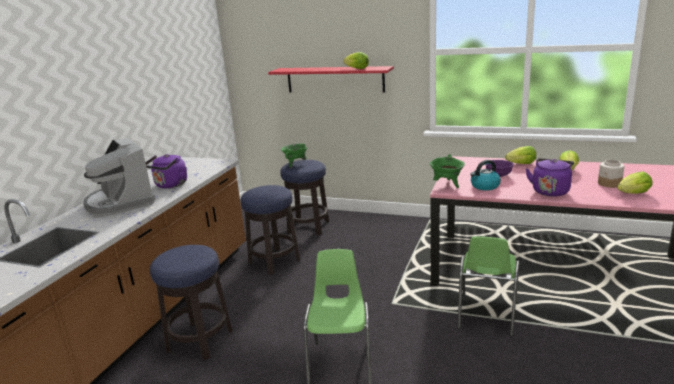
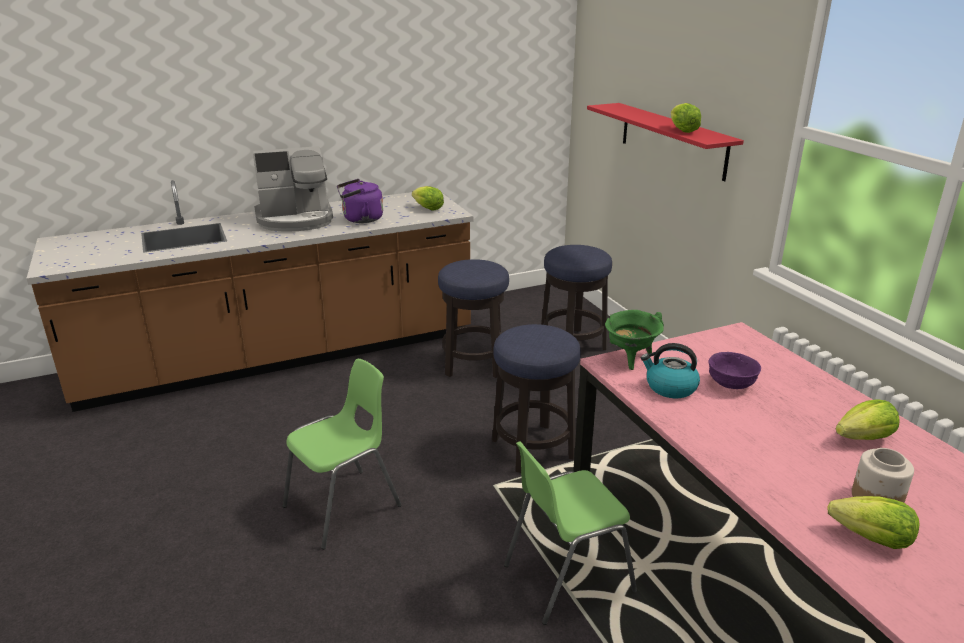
camera: 45 degrees right, 5 degrees up
coffee machine [83,138,156,216] -> coffee machine turned 120 degrees counterclockwise [253,146,333,232]
stool [150,245,233,360] -> stool moved to [492,324,581,473]
green cooking pot [281,144,308,169] -> none
lettuce [505,146,536,164] -> lettuce moved to [412,186,444,211]
purple kettle [526,158,574,197] -> none

